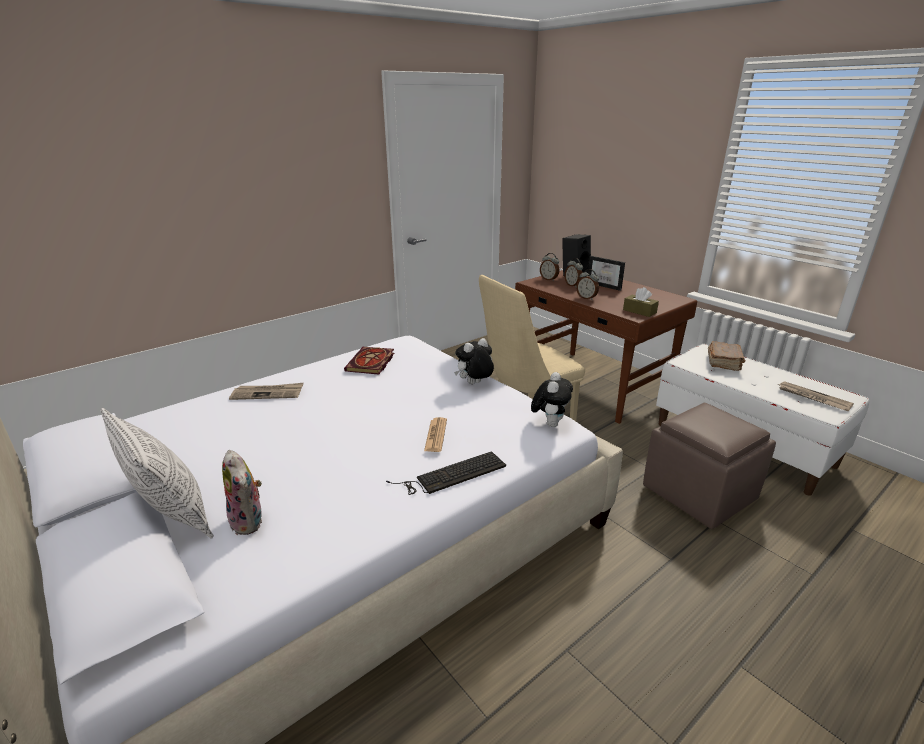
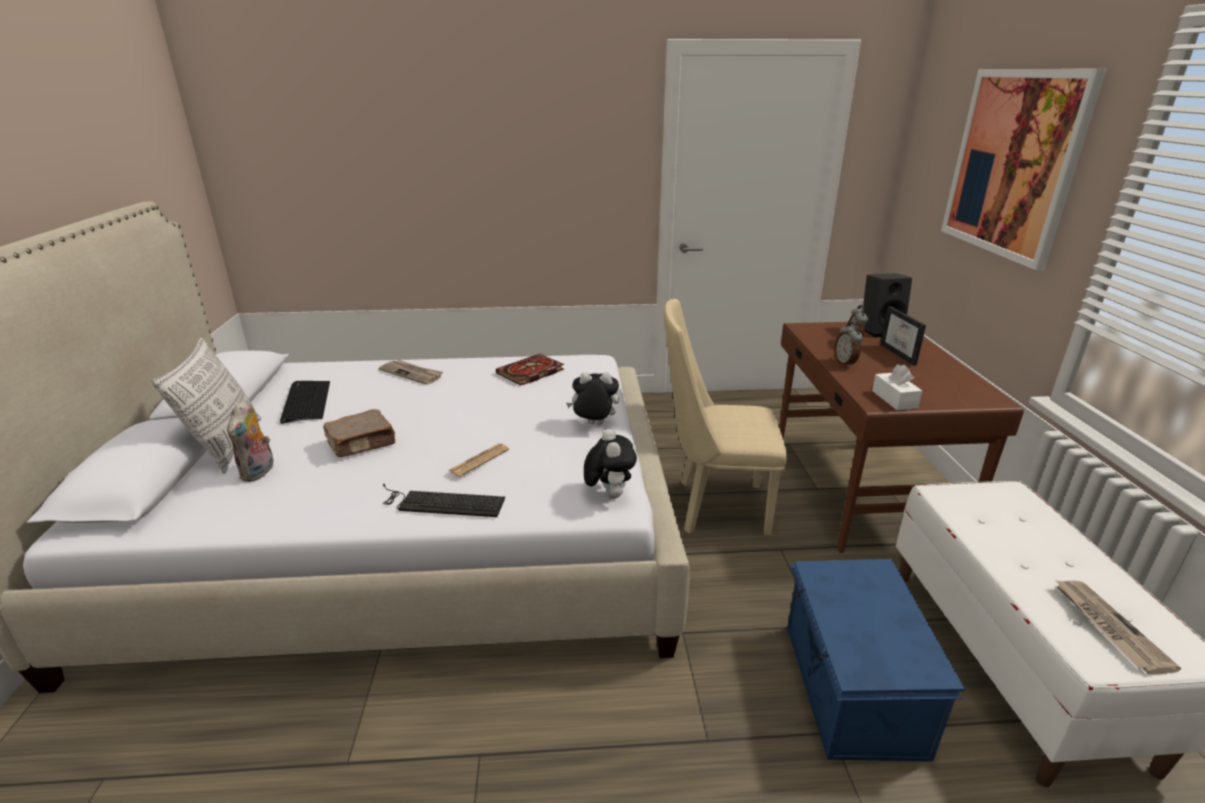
camera: 35 degrees right, 0 degrees up
plush toy [531,372,573,427] -> plush toy turned 60 degrees counterclockwise [584,429,637,499]
alarm clock [540,253,559,281] -> none
brown tissue box [623,287,659,317] -> white tissue box [872,364,922,410]
brown ottoman [643,403,776,529] -> blue storage box [787,559,965,762]
brown book [708,341,745,371] -> brown book moved to [323,409,396,457]
none -> keyboard [280,381,330,424]
none -> picture [941,69,1107,270]

